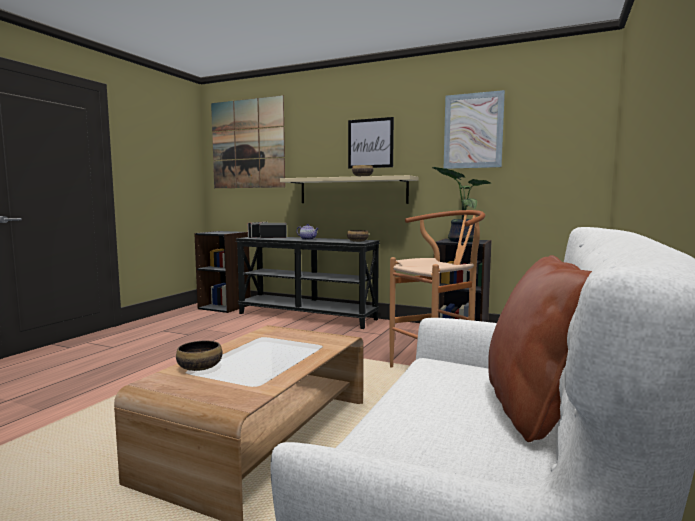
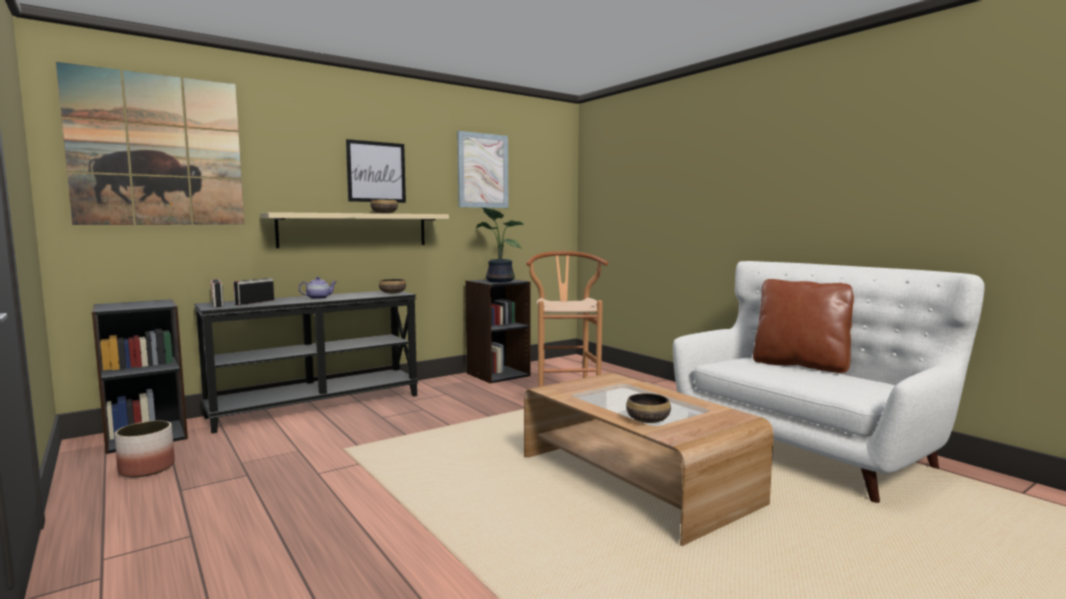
camera: 60 degrees left, 0 degrees up
none -> planter [115,421,175,477]

